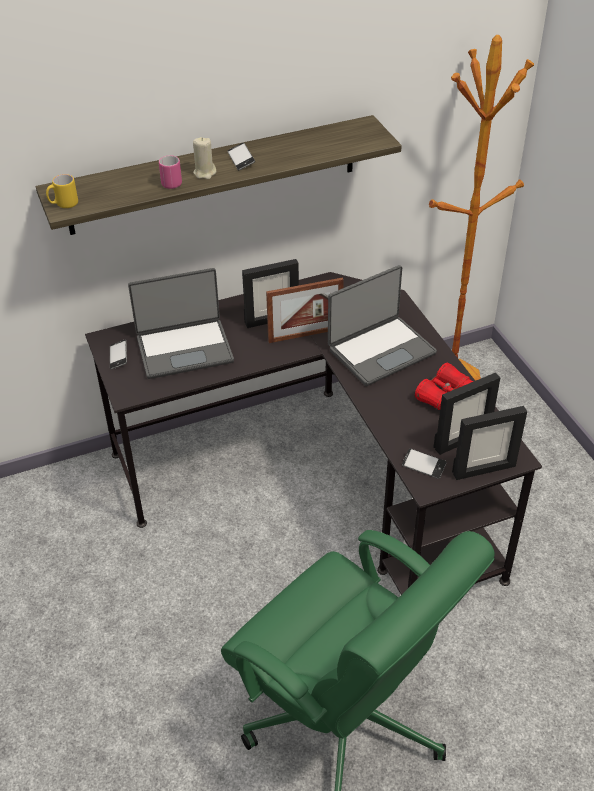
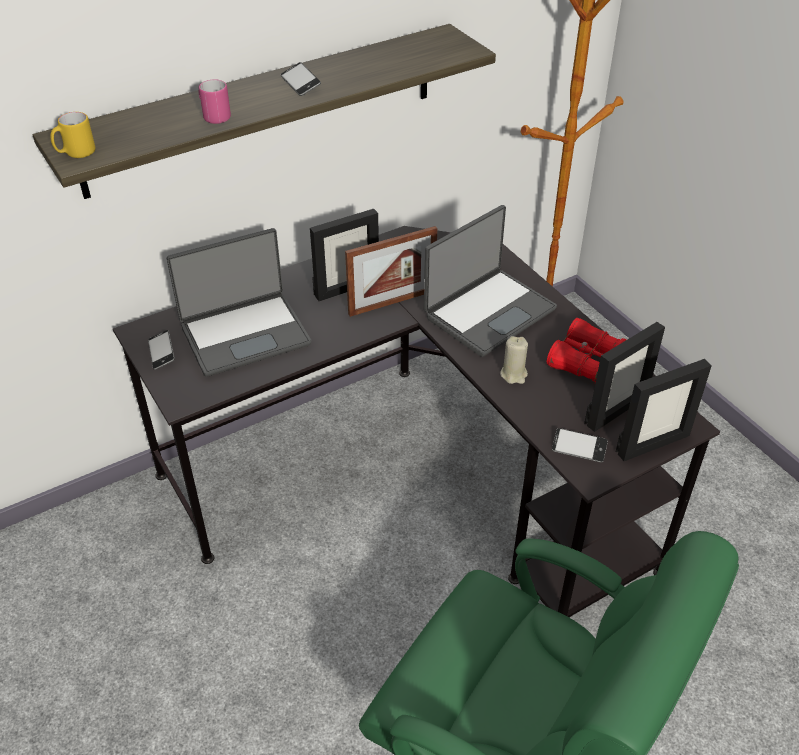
camera: 10 degrees left, 0 degrees up
beige candle [193,137,216,179] -> beige candle moved to [500,336,528,384]

